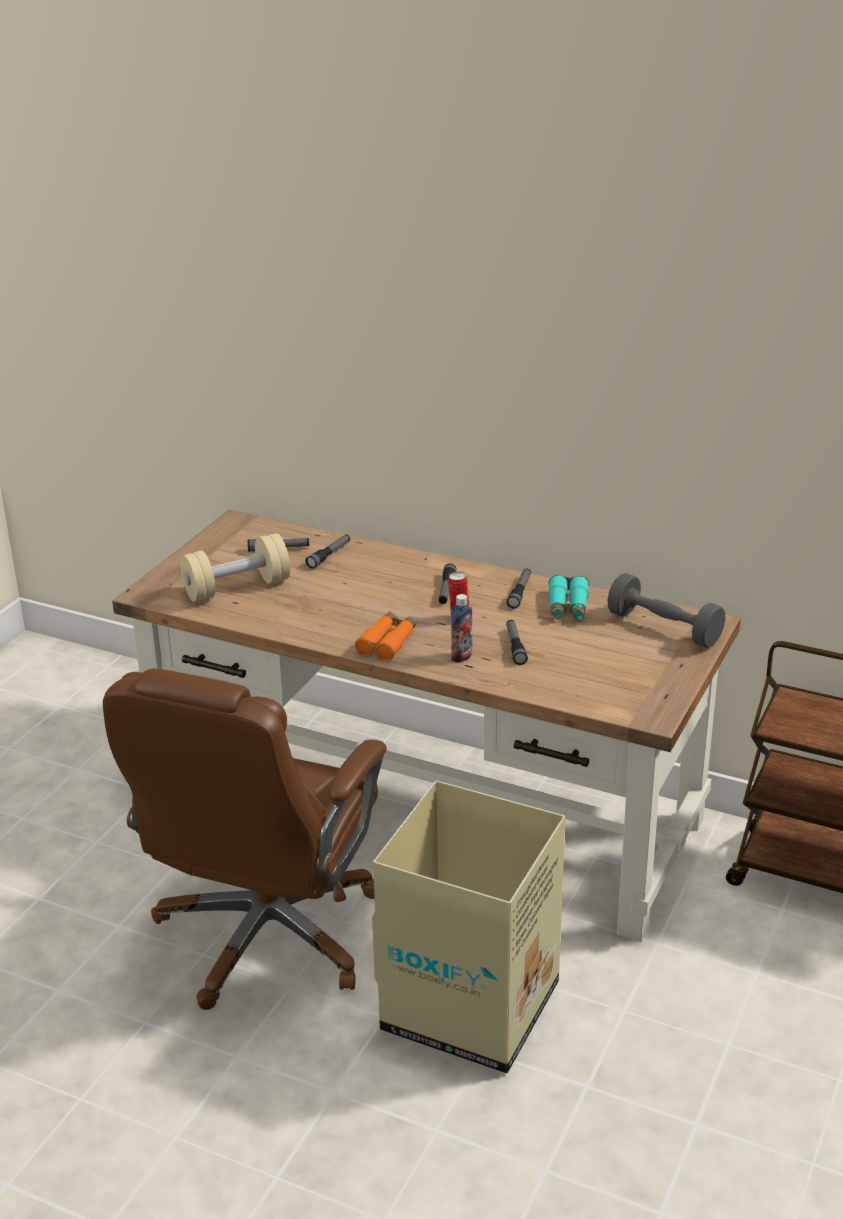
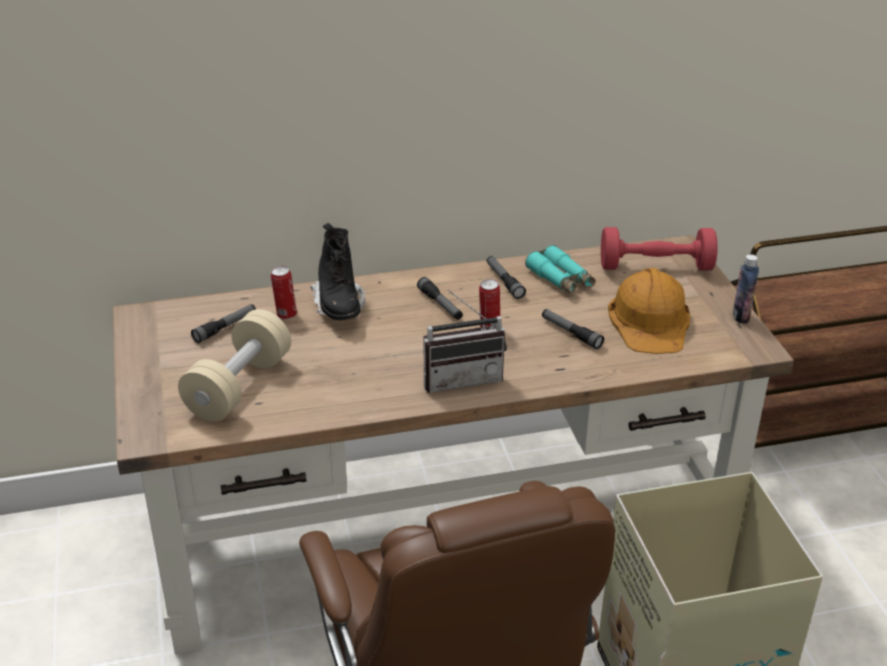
camera: 40 degrees left, 5 degrees up
flashlight [306,535,350,568] -> can [271,266,297,319]
orange binoculars [355,611,418,661] -> radio [424,289,507,393]
bottle [451,594,472,663] -> bottle moved to [732,254,759,324]
grey dumbbell [608,573,725,648] -> red dumbbell [601,227,717,271]
none -> black boot [310,223,365,320]
none -> orange hard hat [608,268,690,354]

